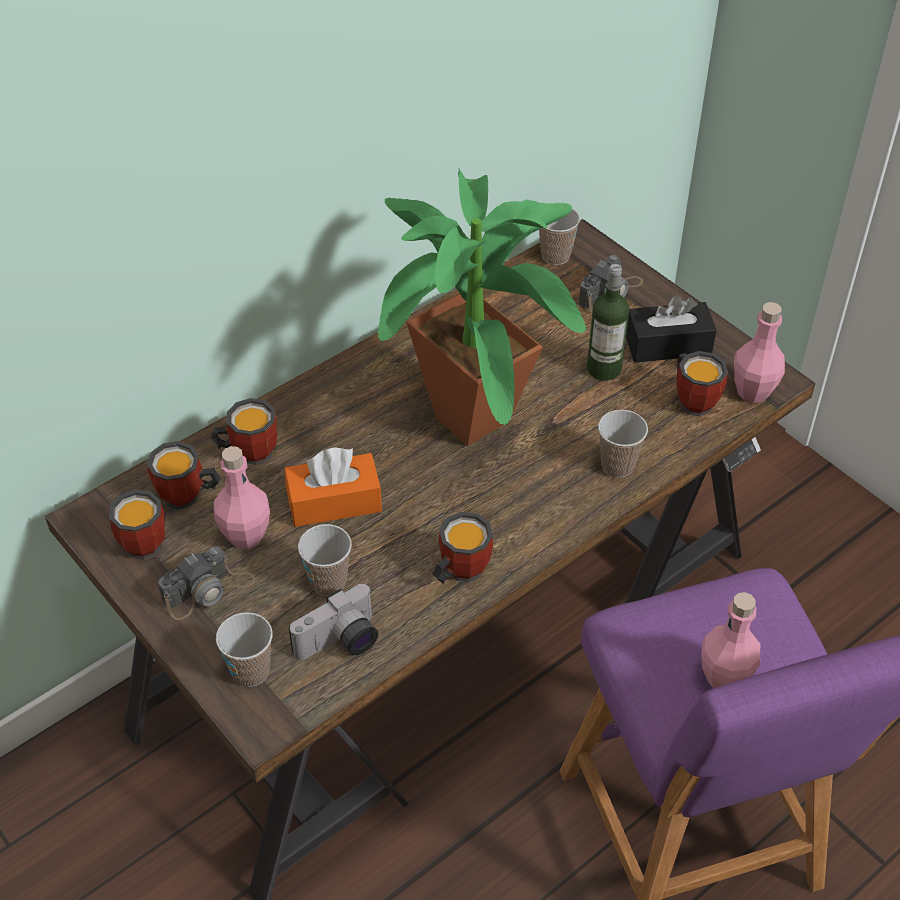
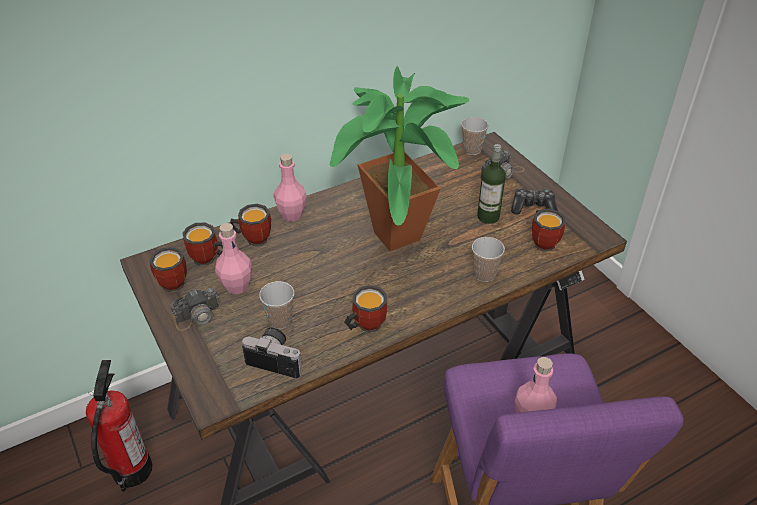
camera: 10 degrees right, 5 degrees down
cup [216,612,273,687] -> none
orange tissue box [284,447,382,527] -> none
camera [289,584,378,660] -> camera turned 135 degrees counterclockwise [242,328,302,378]
black tissue box [626,295,717,363] -> game controller [511,188,558,215]
pink bottle [734,302,785,403] -> pink bottle moved to [274,154,307,221]
none -> fire extinguisher [86,360,153,492]

